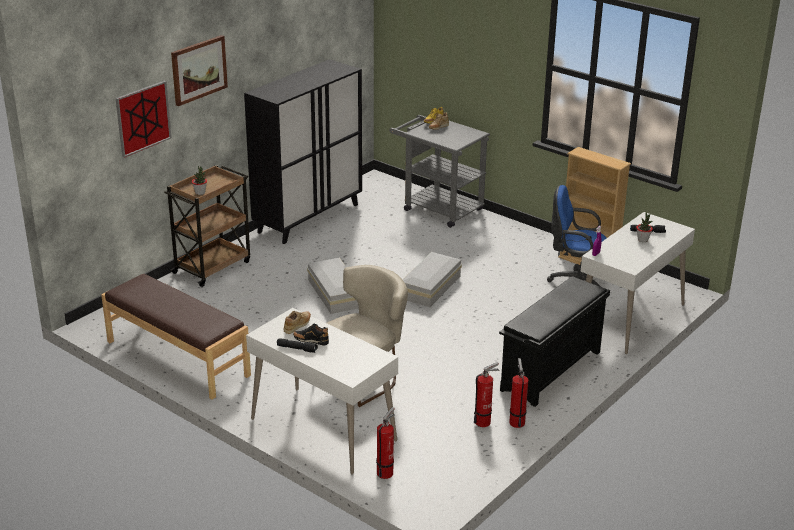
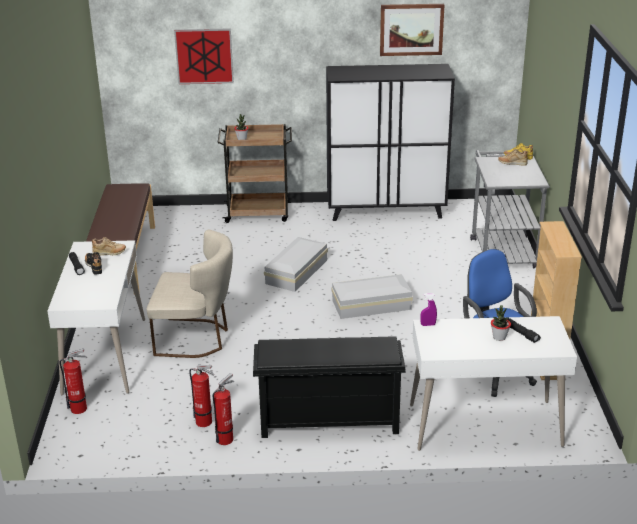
camera: 50 degrees right, 0 degrees up
picture [171,35,228,106] -> picture moved to [380,4,445,56]

